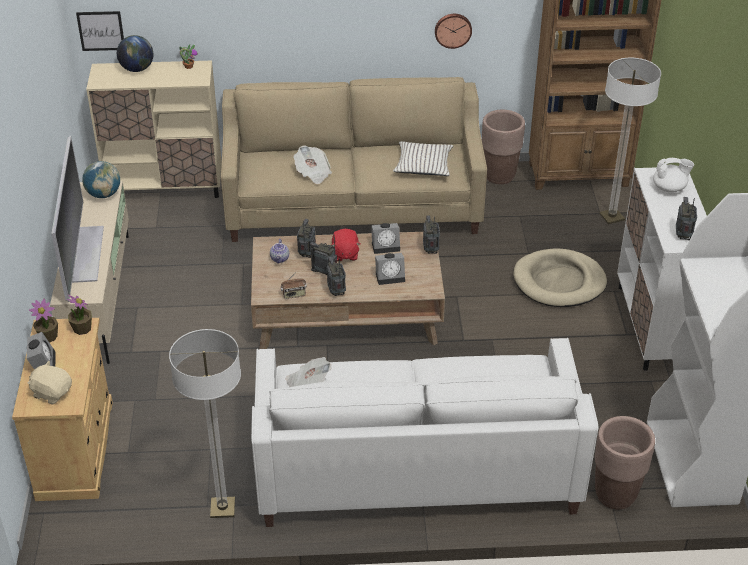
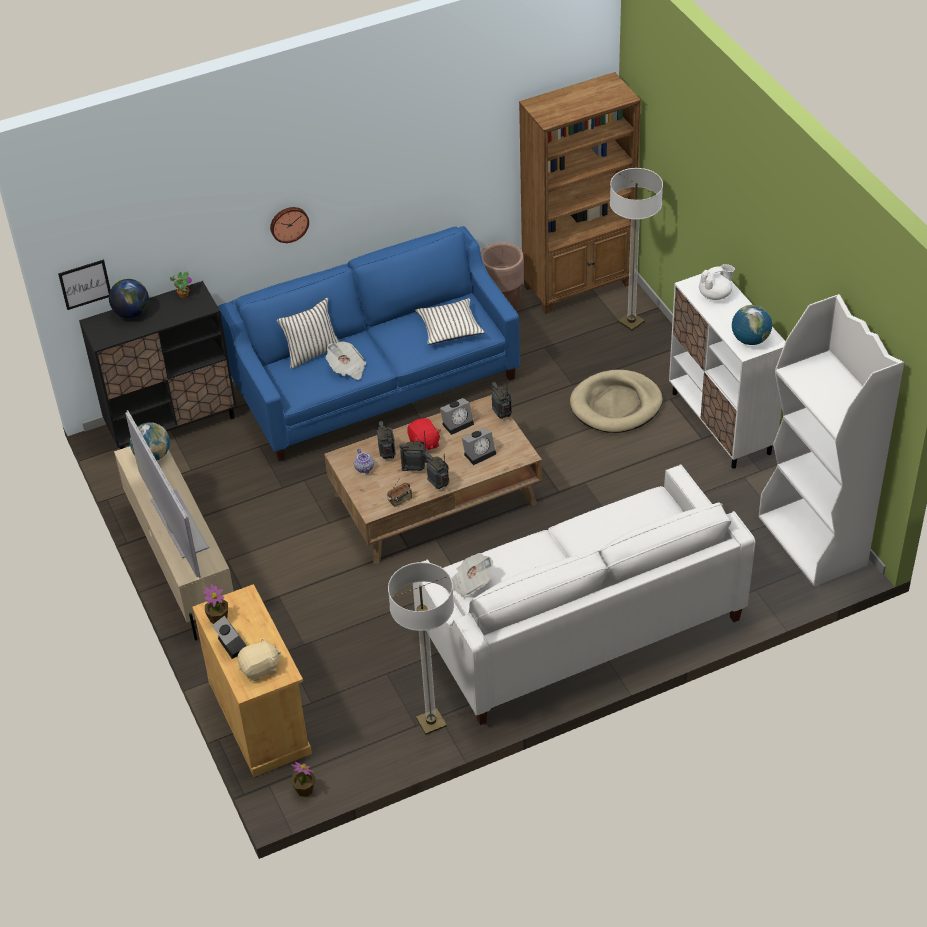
camera: 20 degrees left, 5 degrees up
beige plush toy [27,361,72,405] -> beige plush toy turned 150 degrees clockwise [237,638,281,681]
potted plant [67,295,92,335] -> potted plant moved to [291,762,315,797]
beige cabinet [86,61,222,198] -> black cabinet [79,281,236,449]
beige sofa [221,77,487,242] -> blue sofa [218,226,520,461]
wall clock [435,14,472,49] -> wall clock moved to [270,207,309,243]
brown planter [595,416,655,509] -> none
radio [676,197,697,240] -> globe [732,305,772,345]
none -> white pillow [277,297,339,369]

